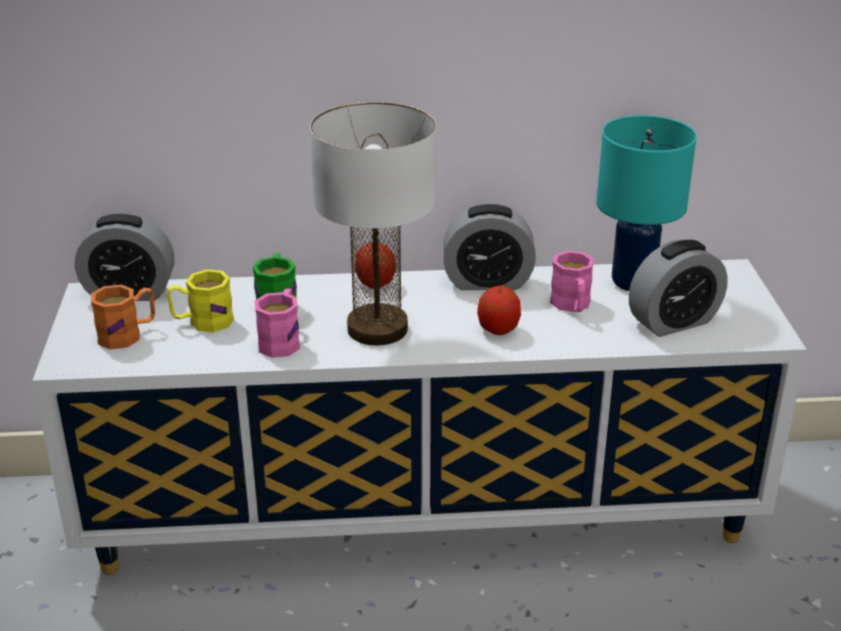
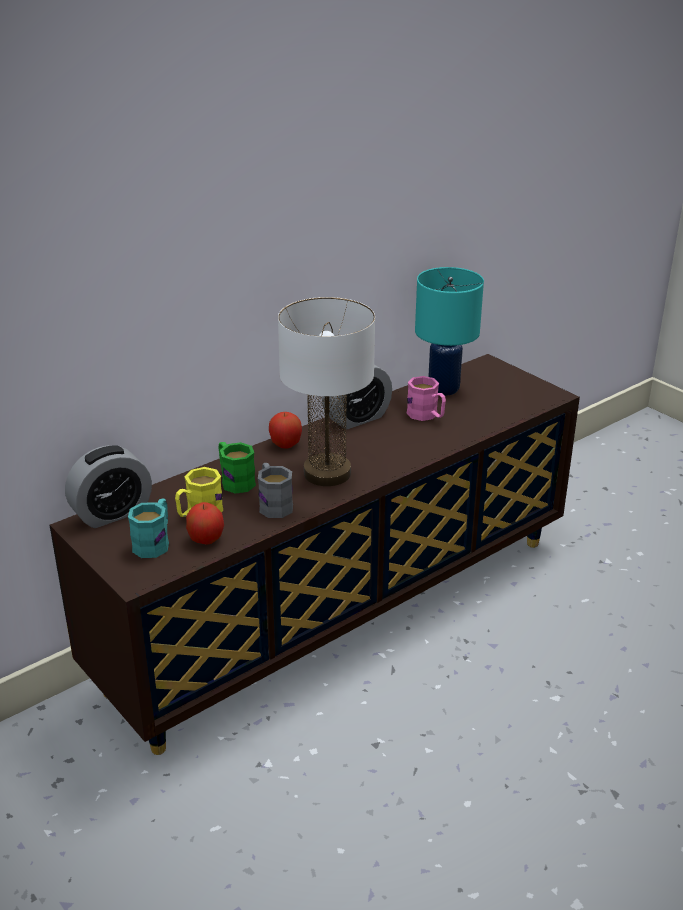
camera: 35 degrees left, 0 degrees up
white tv stand [32,259,807,575] -> brown tv stand [50,354,580,755]
orange mug [91,285,155,349] -> turquoise mug [128,498,169,558]
pink mug [255,288,300,358] -> grey mug [258,463,293,518]
apple [477,286,521,335] -> apple moved to [186,502,224,544]
alarm clock [629,240,728,337] -> none

